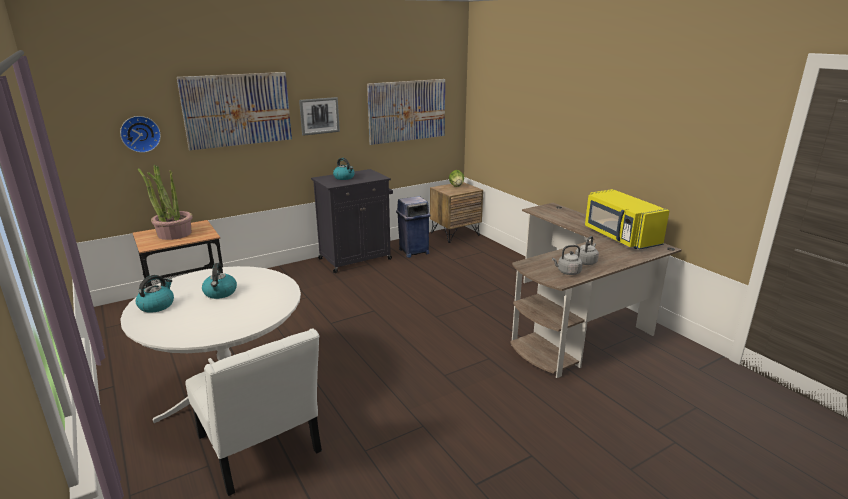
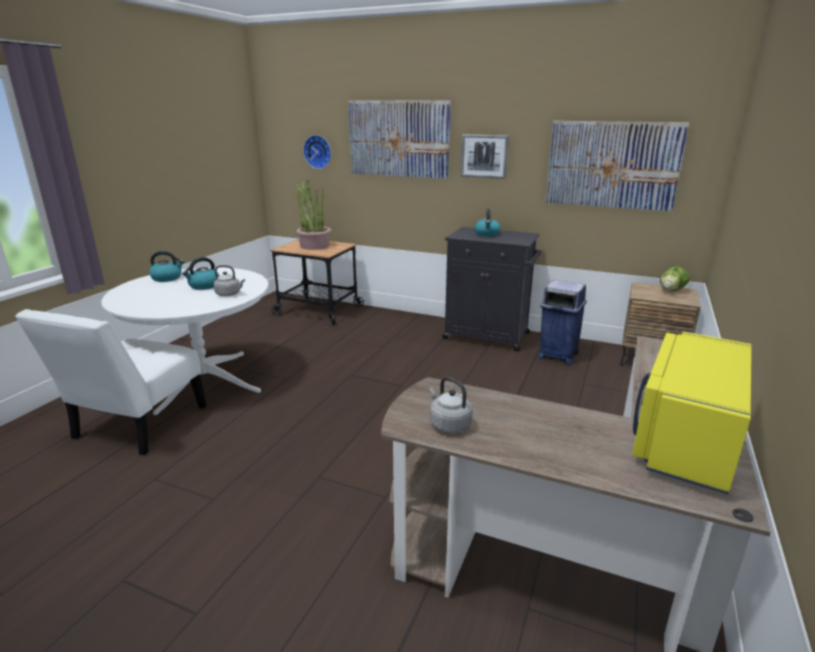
camera: 55 degrees right, 0 degrees up
grey kettle [575,236,599,265] -> grey kettle moved to [213,265,245,296]

